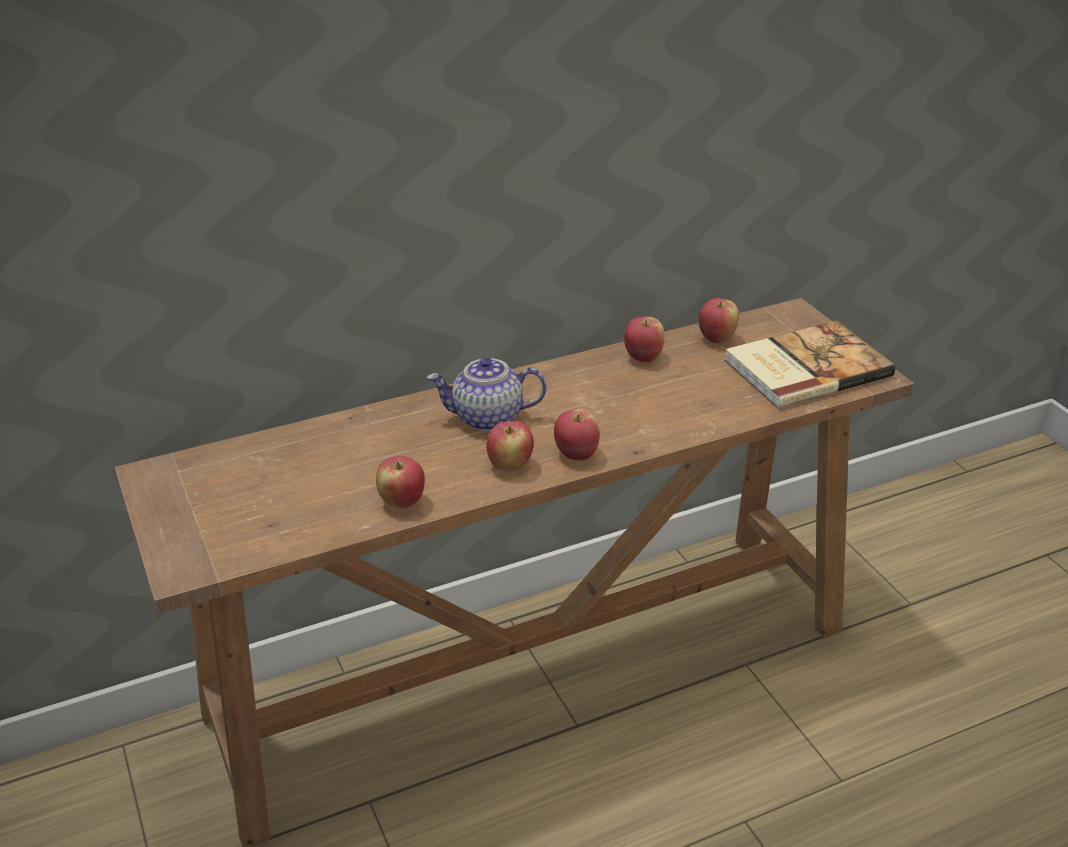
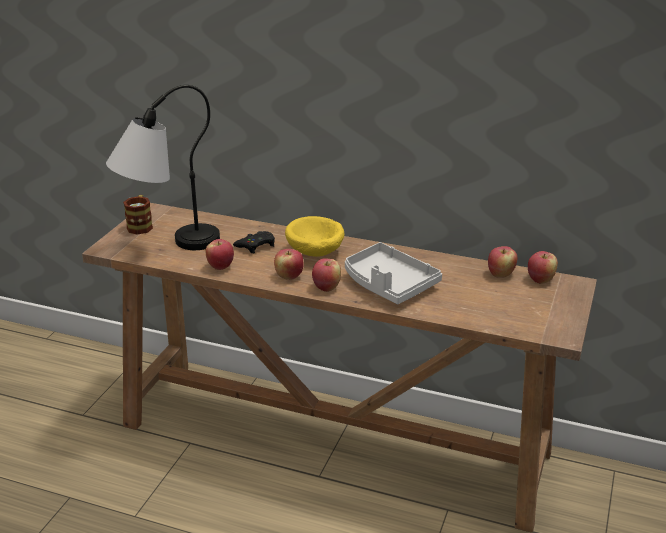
camera: 45 degrees right, 5 degrees down
teapot [427,357,547,431] -> yellow bowl [285,216,344,257]
apple [624,316,664,363] -> apple moved to [528,251,558,284]
book [725,321,895,408] -> none
none -> table lamp [106,85,220,250]
none -> mug [123,195,153,235]
none -> black game controller [233,231,275,254]
none -> grey tray [345,242,442,304]

